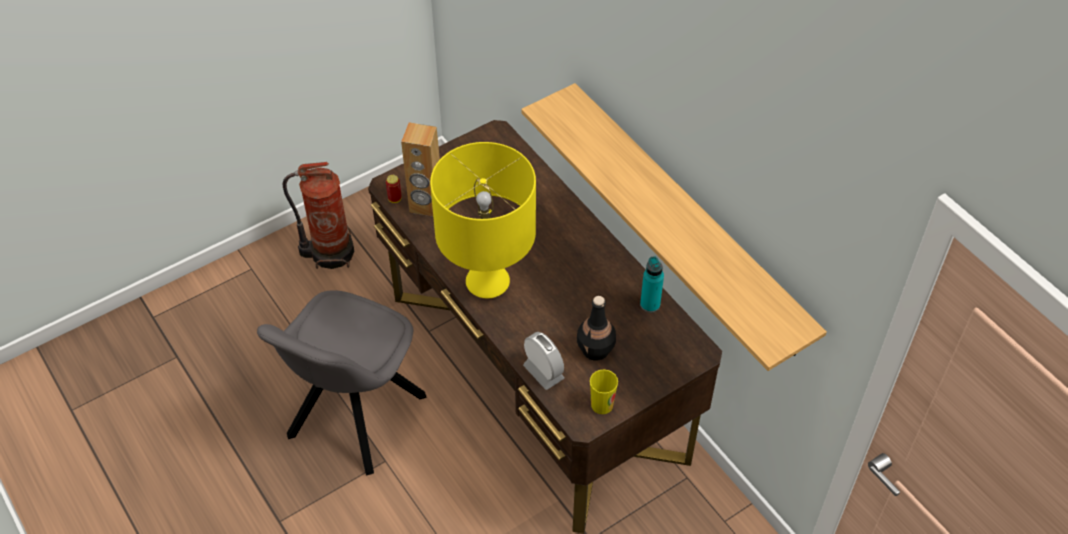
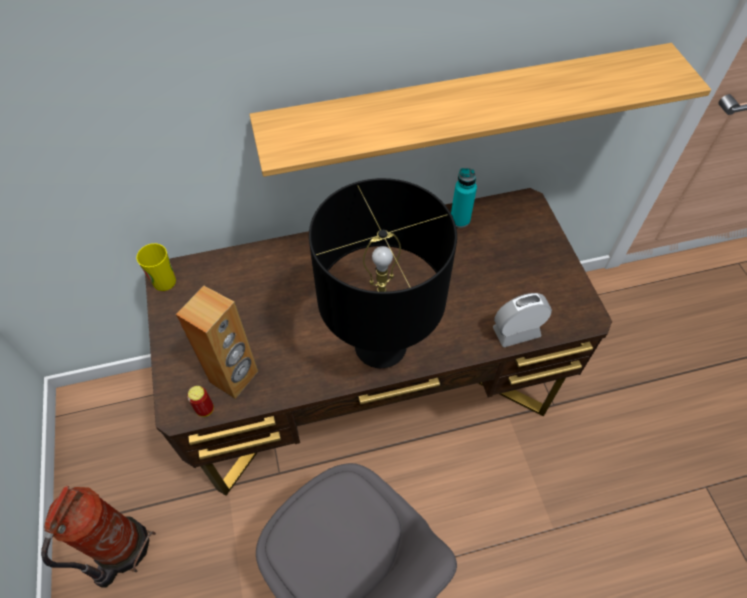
camera: 70 degrees left, 5 degrees up
yellow table lamp [430,142,536,298] -> black table lamp [309,178,457,368]
black bottle [577,296,616,361] -> none
cup [590,370,618,414] -> cup moved to [136,243,176,291]

